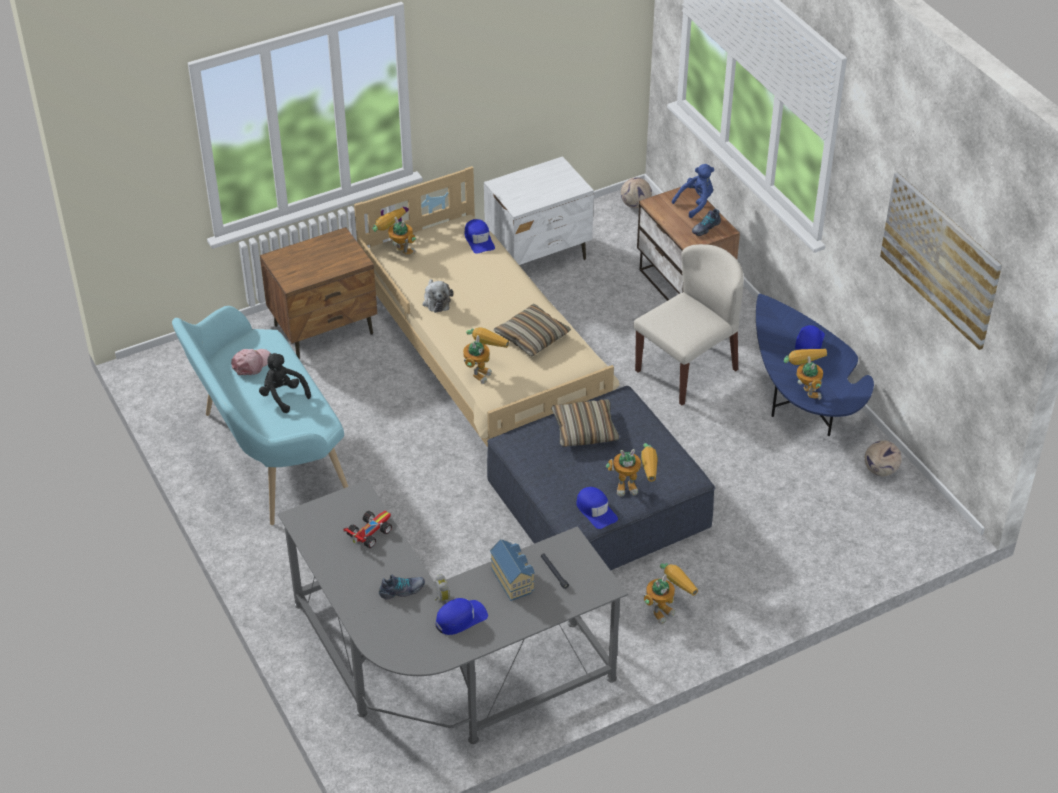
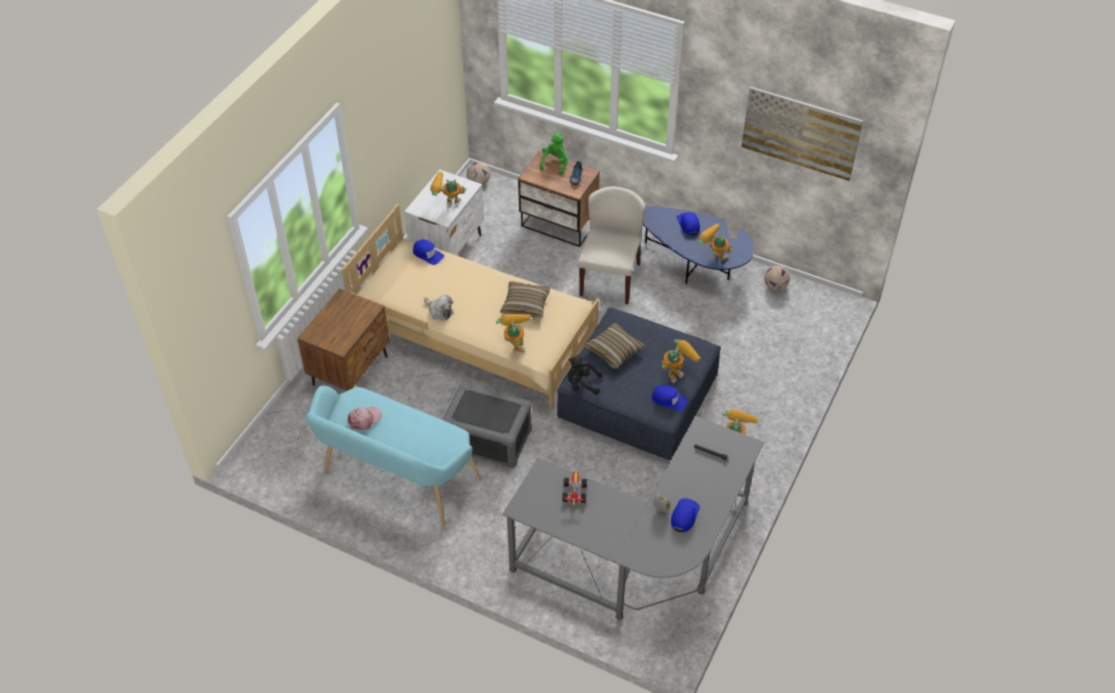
camera: 35 degrees left, 5 degrees up
pink cap [231,349,271,375] -> pink cap turned 45 degrees clockwise [348,407,382,430]
black plush toy [259,353,311,413] -> black plush toy moved to [568,356,602,395]
toy robot [372,208,416,254] -> toy robot moved to [430,172,466,204]
shoe [379,575,425,599] -> none
toy house [490,539,535,601] -> none
blue plush toy [672,164,714,218] -> green plush toy [540,133,568,175]
none -> grey storage box [442,383,532,468]

